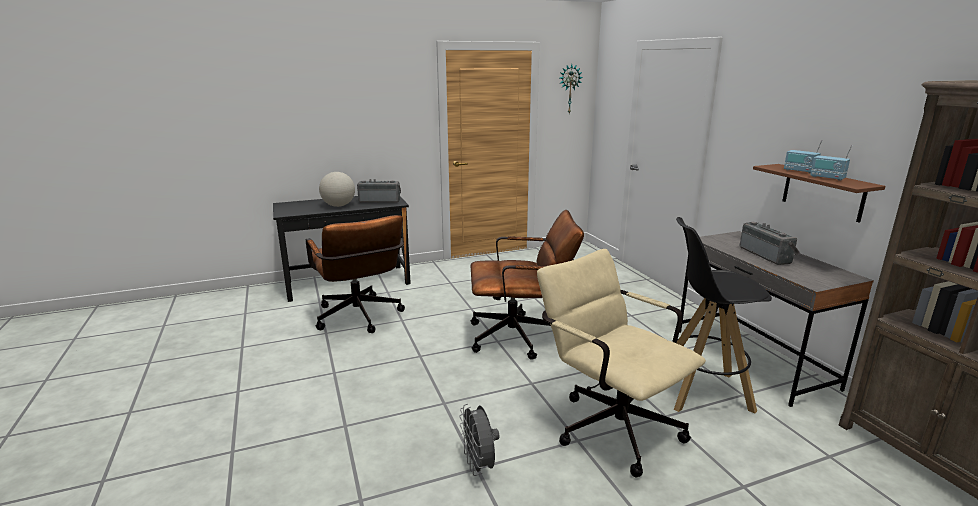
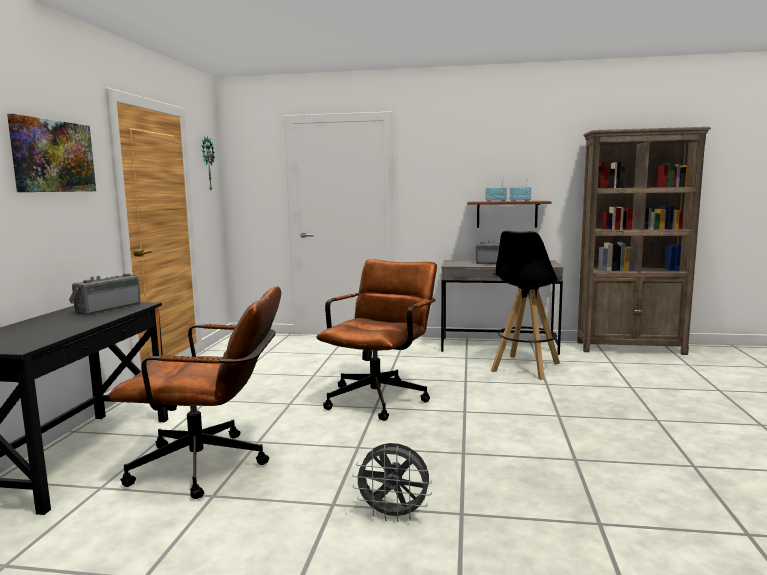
camera: 60 degrees left, 10 degrees down
globe [319,172,355,207] -> none
grey fan [459,404,500,476] -> grey fan moved to [352,443,432,522]
beige office chair [537,249,706,478] -> none
none -> picture [7,114,96,192]

